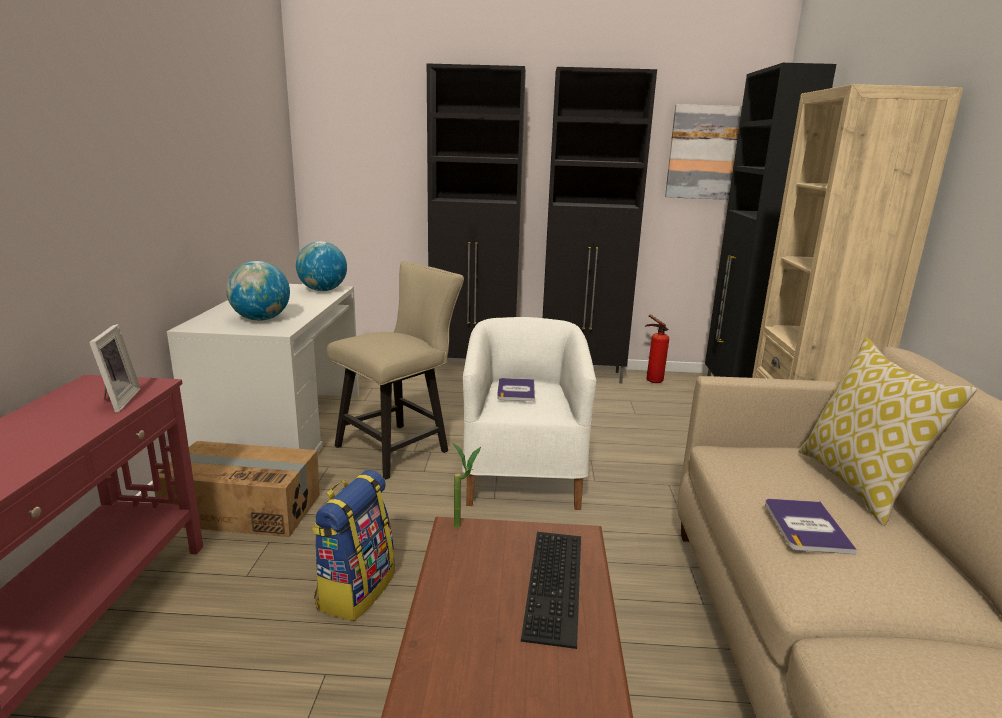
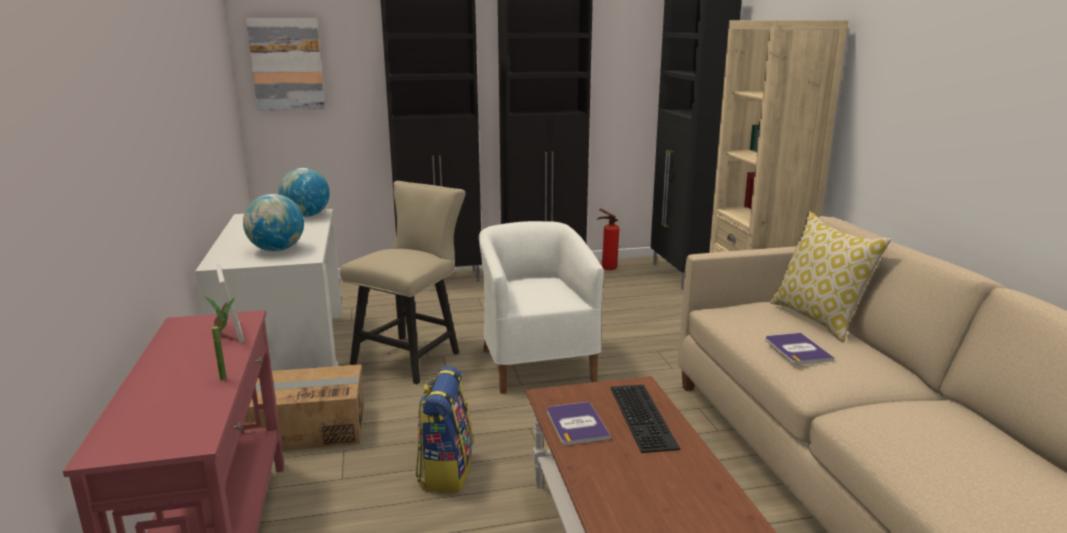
camera: 15 degrees left, 0 degrees up
potted plant [452,442,481,528] -> potted plant moved to [204,296,235,380]
book [497,378,535,401] -> book moved to [547,401,611,445]
picture [665,104,742,200] -> picture moved to [246,19,325,111]

